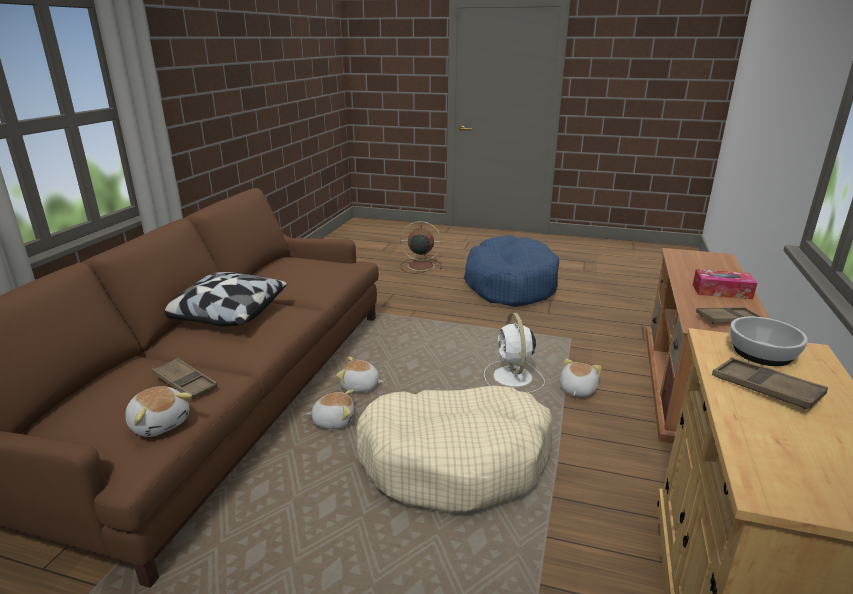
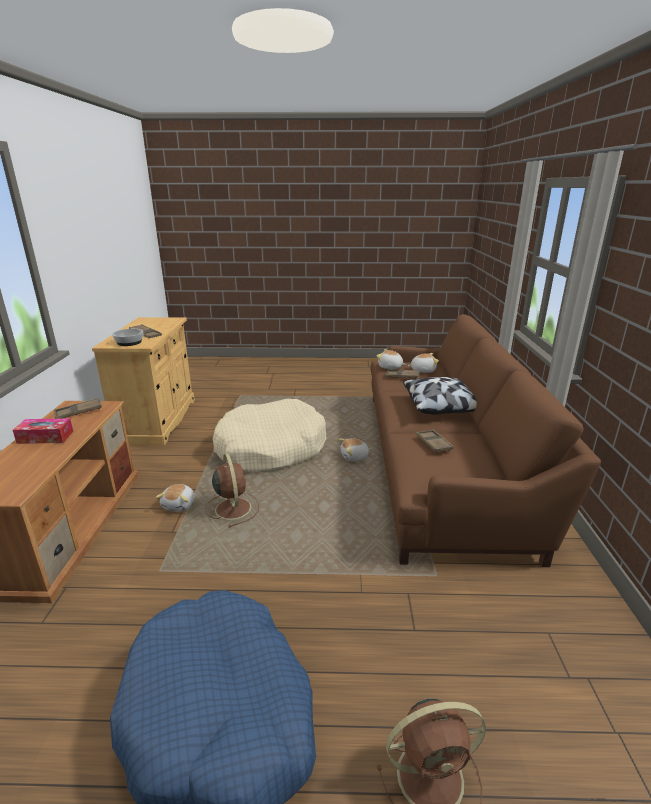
camera: 165 degrees right, 0 degrees up
plush toy [336,357,384,392] -> plush toy moved to [408,353,439,373]
white fan [484,313,545,393] -> brown fan [205,453,259,527]
none -> brown tray [416,429,454,453]

